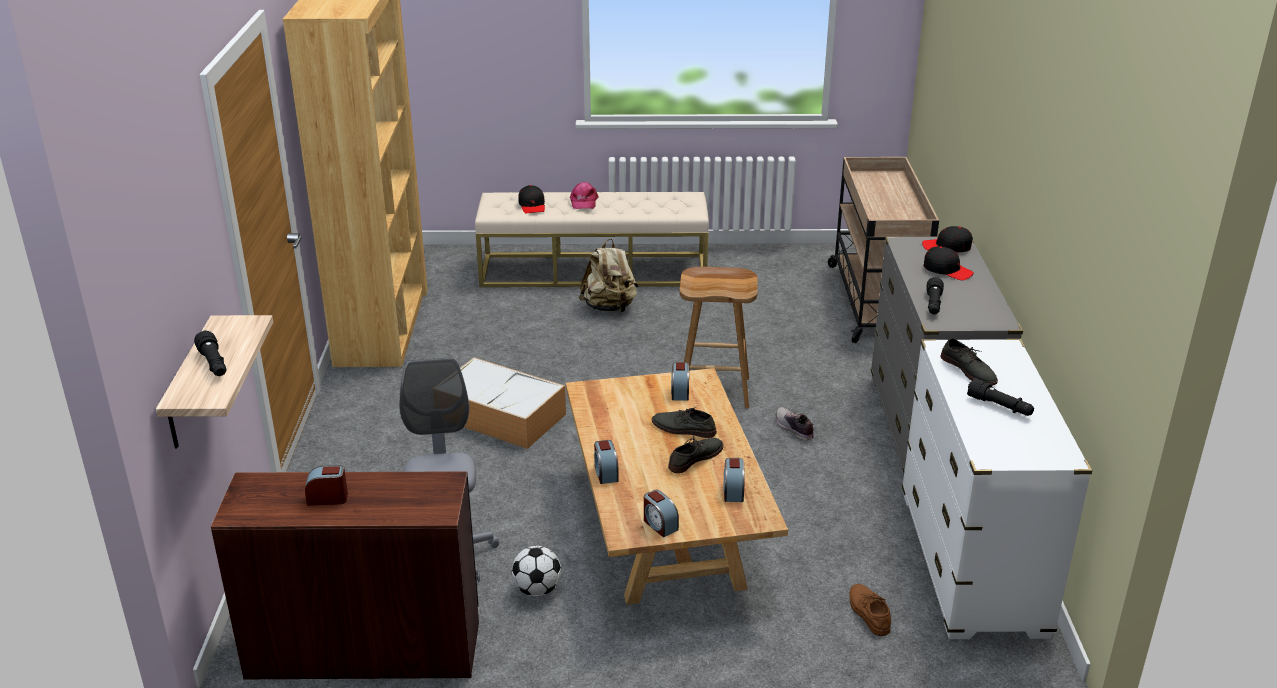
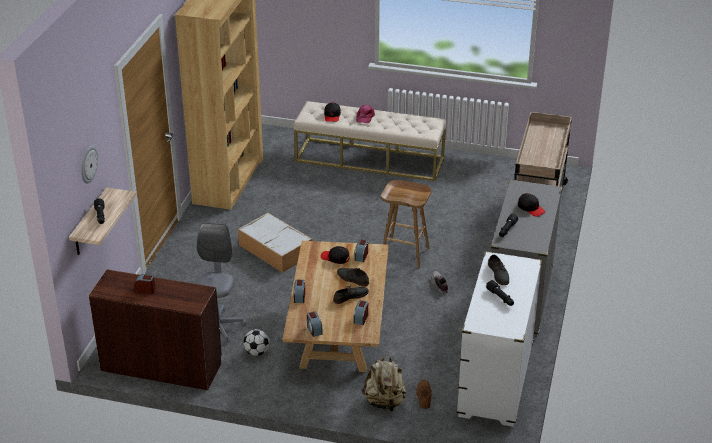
camera: 15 degrees right, 5 degrees up
beige backpack [579,239,639,312] -> beige backpack moved to [362,355,407,411]
black cap [922,226,973,252] -> black cap moved to [321,246,349,264]
none -> wall clock [81,146,98,184]

